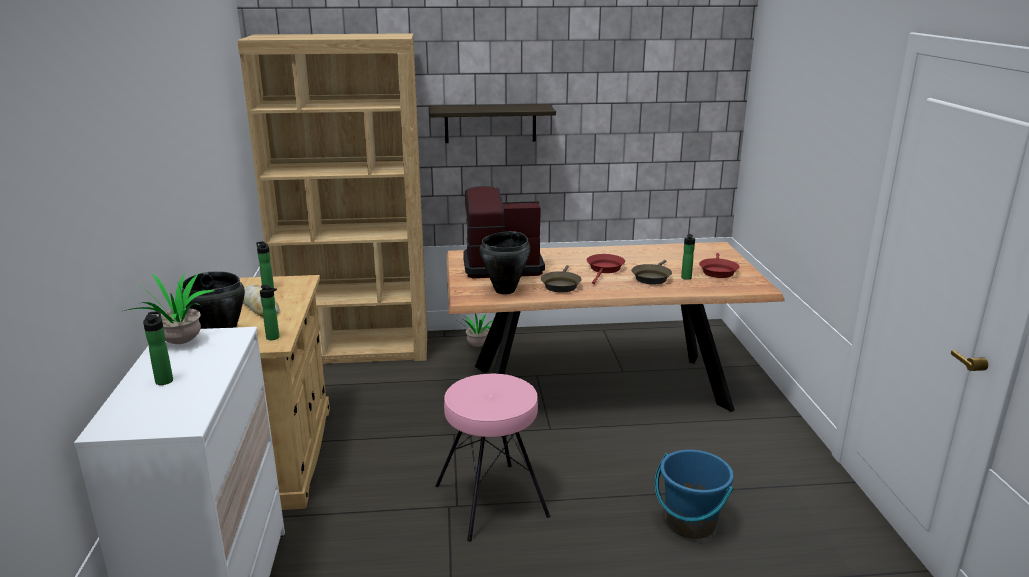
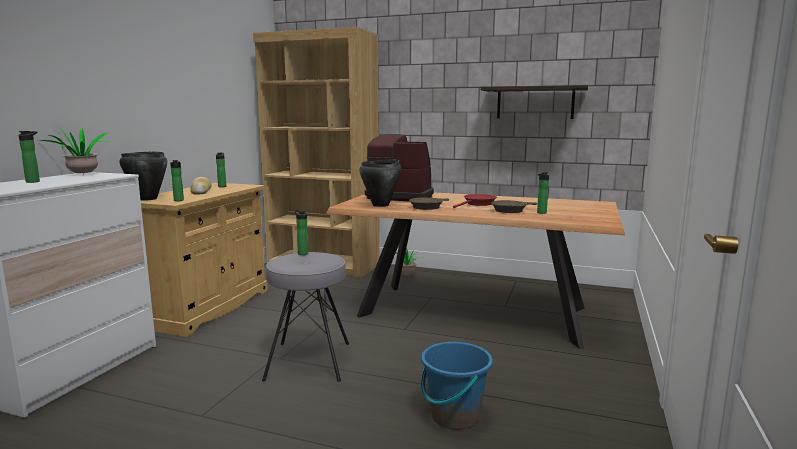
camera: 25 degrees right, 10 degrees down
shelf [430,104,556,143] -> shelf moved to [481,85,588,119]
pink stool [435,374,550,542] -> grey stool [262,252,349,382]
red frying pan [699,253,739,278] -> none
none -> bottle [295,210,308,255]

